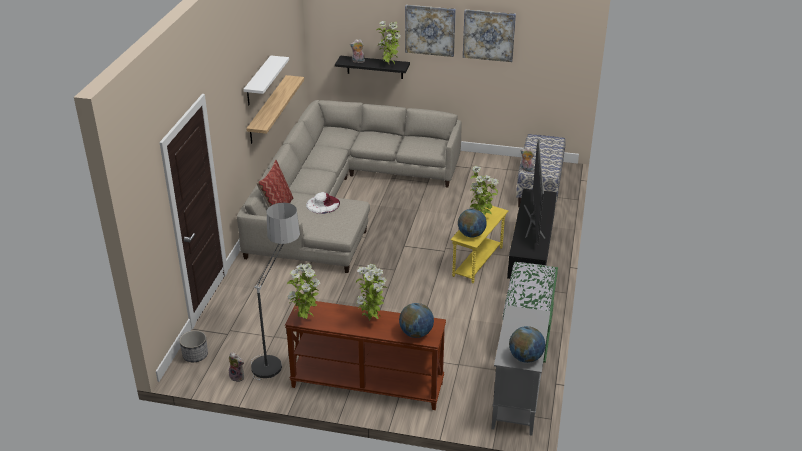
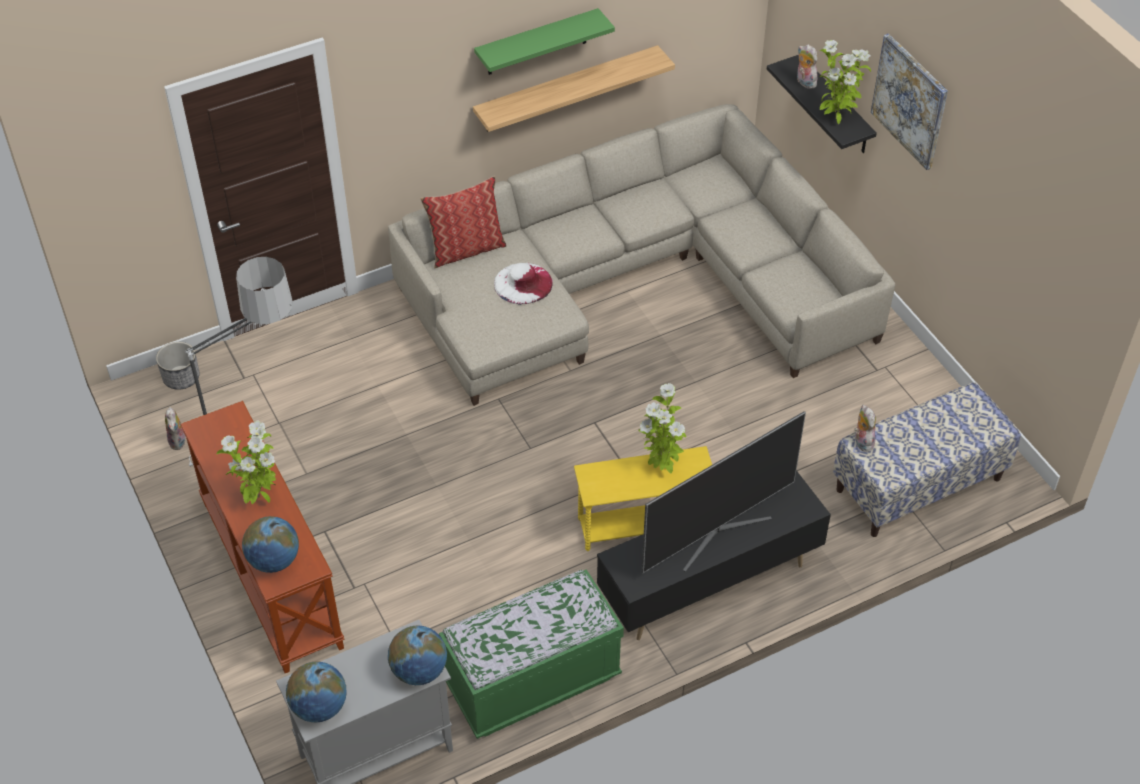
camera: 50 degrees right, 15 degrees up
white shelf [243,55,289,105] -> green shelf [474,8,615,75]
potted plant [287,263,320,319] -> none
globe [458,209,487,237] -> globe moved to [388,626,447,685]
picture [463,9,516,62] -> none

